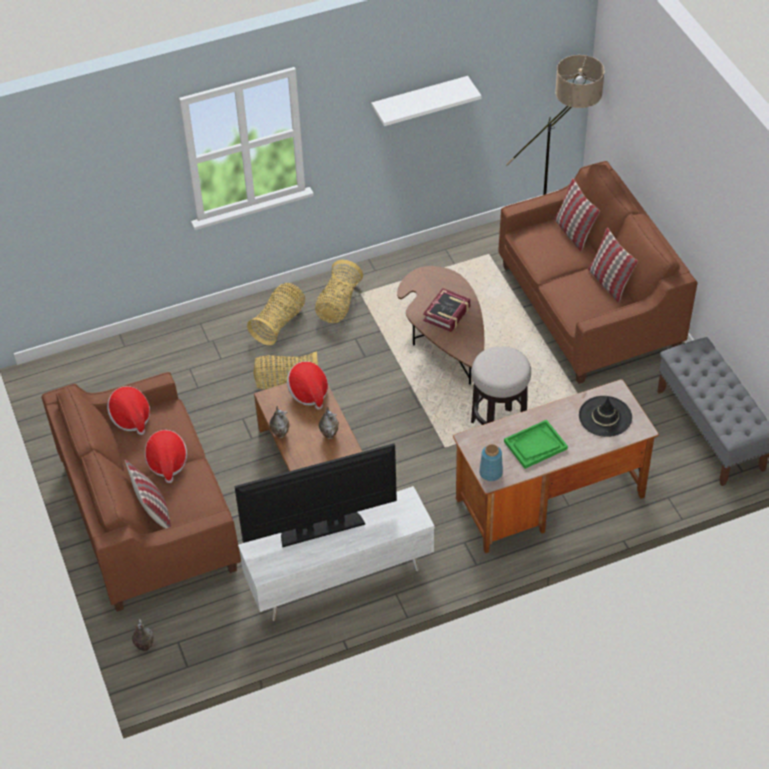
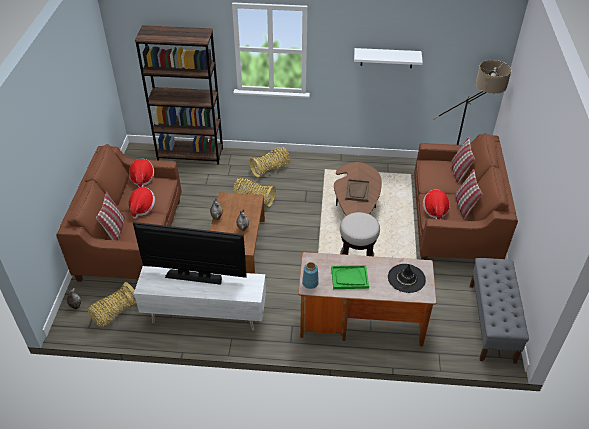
camera: 25 degrees right, 5 degrees down
hat [287,361,328,410] -> hat moved to [423,190,450,219]
basket [315,260,363,323] -> basket moved to [88,282,136,327]
book [423,288,471,332] -> brown tray [345,179,370,202]
none -> brown bookcase [135,25,223,165]

